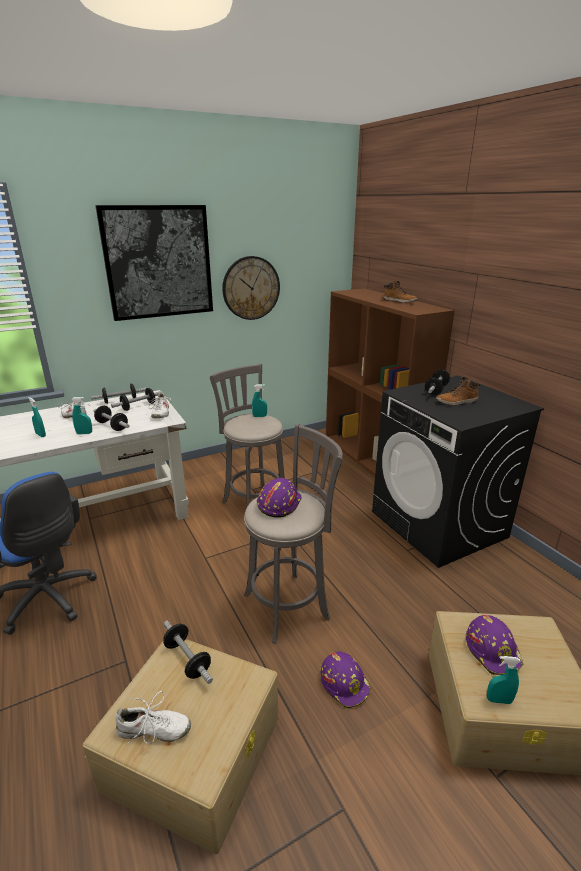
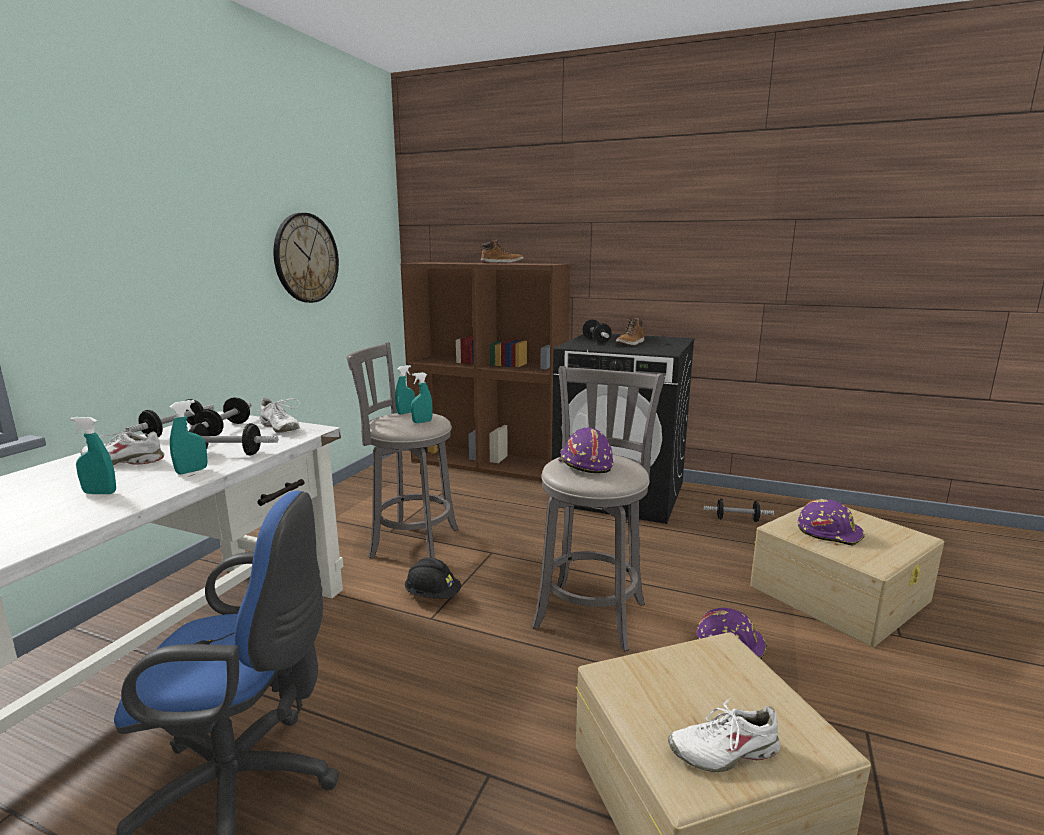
camera: 40 degrees left, 10 degrees down
picture [95,205,213,321] -> none
white shoe [116,691,191,744] -> white shoe turned 150 degrees counterclockwise [668,698,780,772]
dumbbell [163,621,213,684] -> dumbbell moved to [703,499,774,522]
turquoise spray bottle [487,656,521,704] -> turquoise spray bottle moved to [411,372,432,423]
none -> black hard hat [405,557,461,599]

